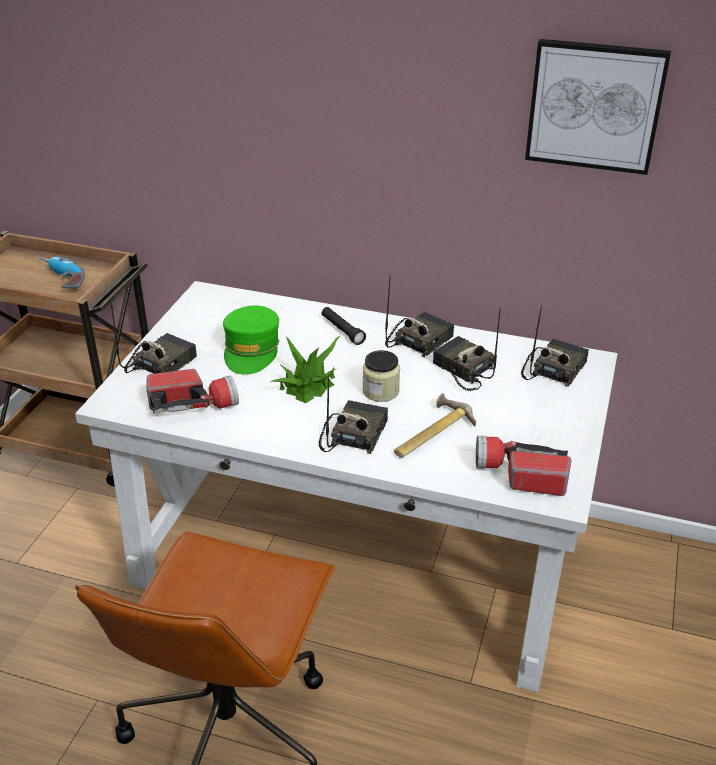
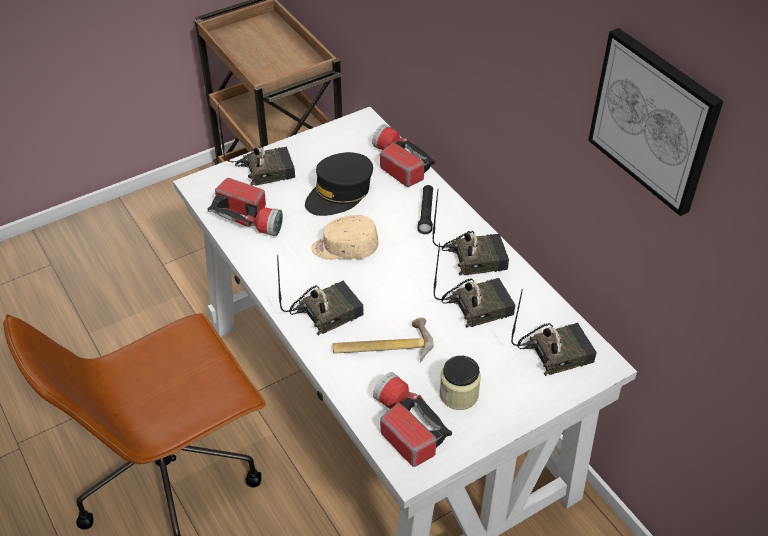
camera: 40 degrees right, 10 degrees up
power drill [40,257,85,288] -> none
green cap [223,306,280,374] -> black cap [305,152,373,216]
potted plant [270,335,341,403] -> beige cap [311,215,379,260]
jar [363,350,400,402] -> jar moved to [440,356,481,410]
radio [433,307,501,391] -> radio turned 75 degrees clockwise [433,243,516,328]
none -> flashlight [372,124,436,187]

